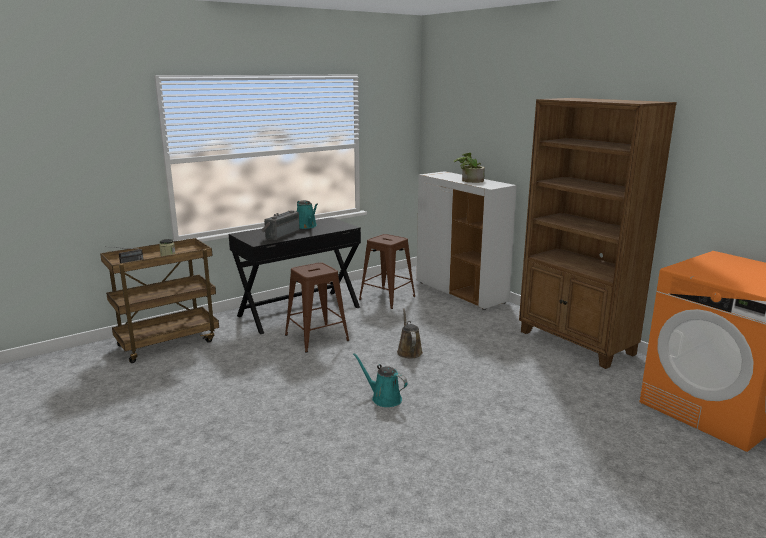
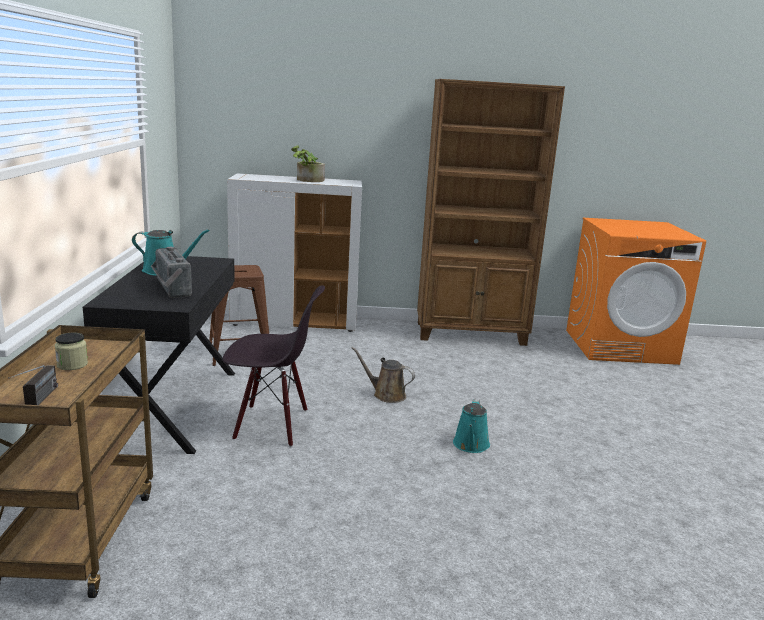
camera: 55 degrees left, 0 degrees up
brown stool [285,262,349,353] -> black chair [223,285,325,447]
turquoise watering can [353,353,408,407] -> turquoise watering can turned 60 degrees counterclockwise [453,399,490,453]

